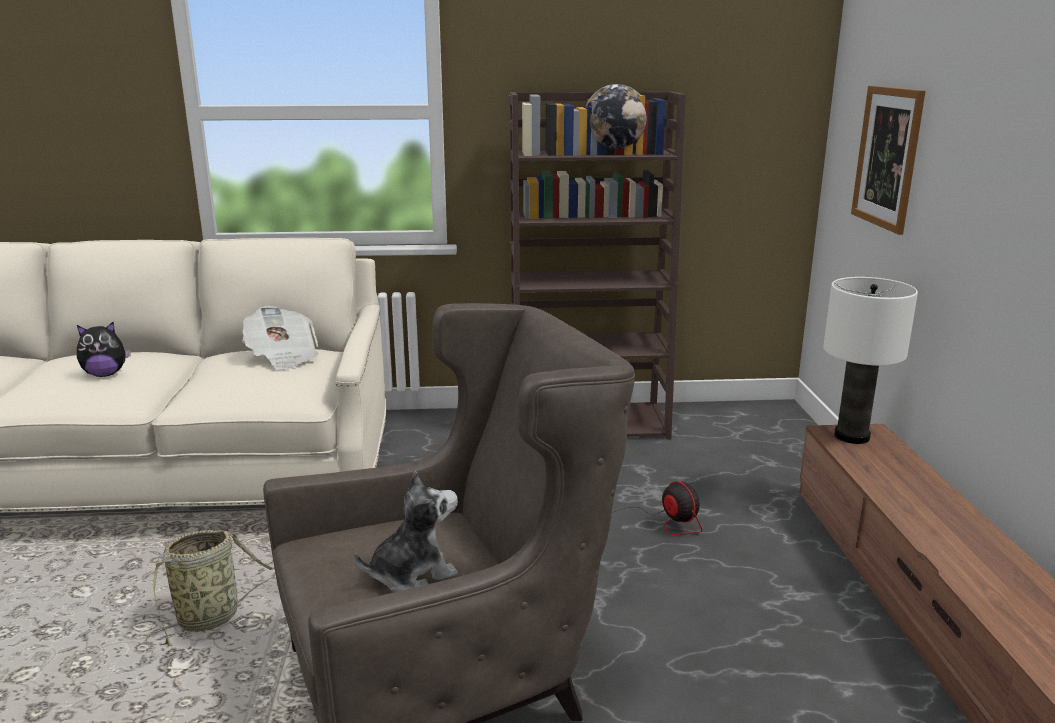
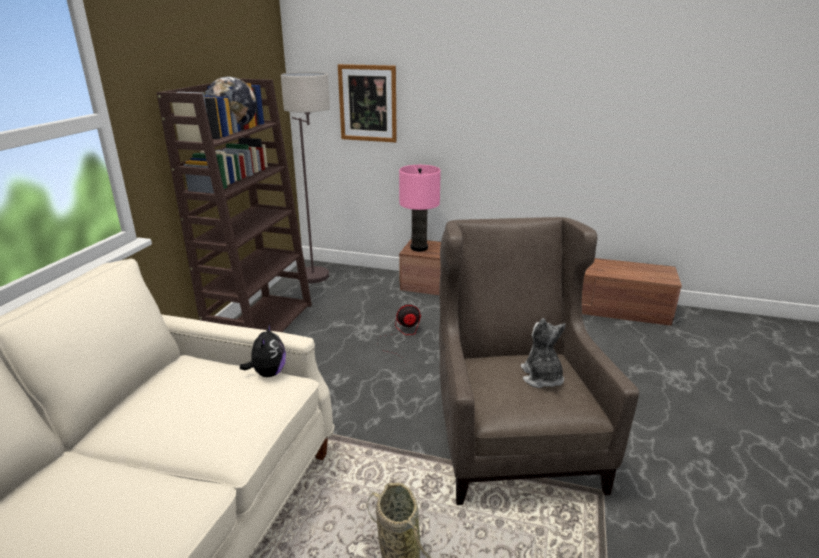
camera: 70 degrees left, 5 degrees up
plush toy [77,322,131,377] -> plush toy moved to [240,324,286,377]
newspaper [242,306,319,370] -> none
white table lamp [823,277,918,444] -> pink table lamp [399,165,441,251]
none -> grey floor lamp [281,72,330,283]

